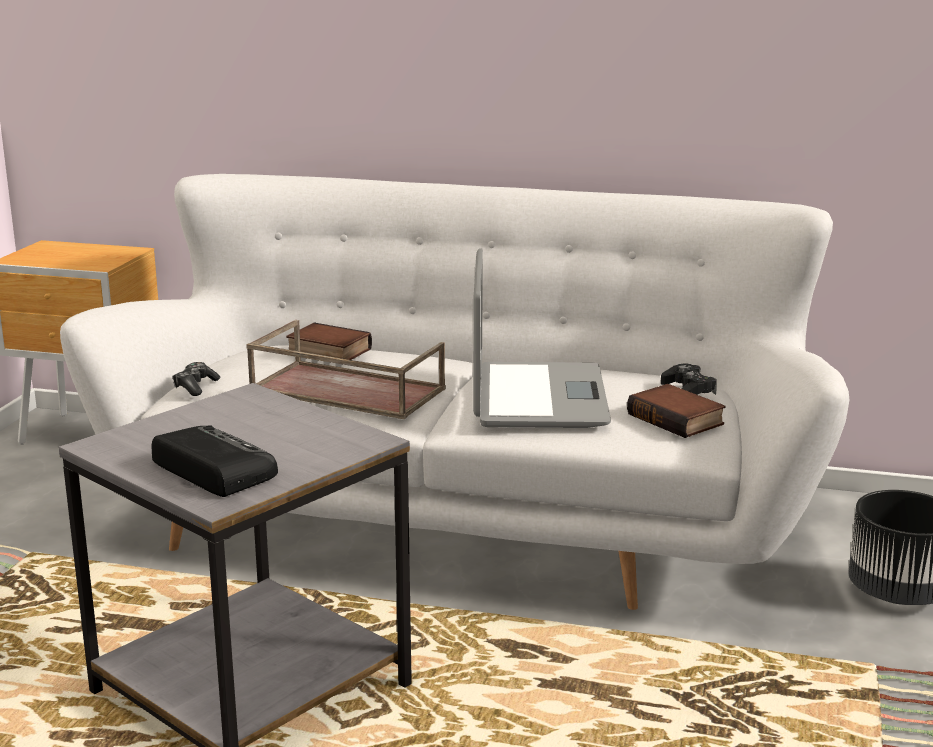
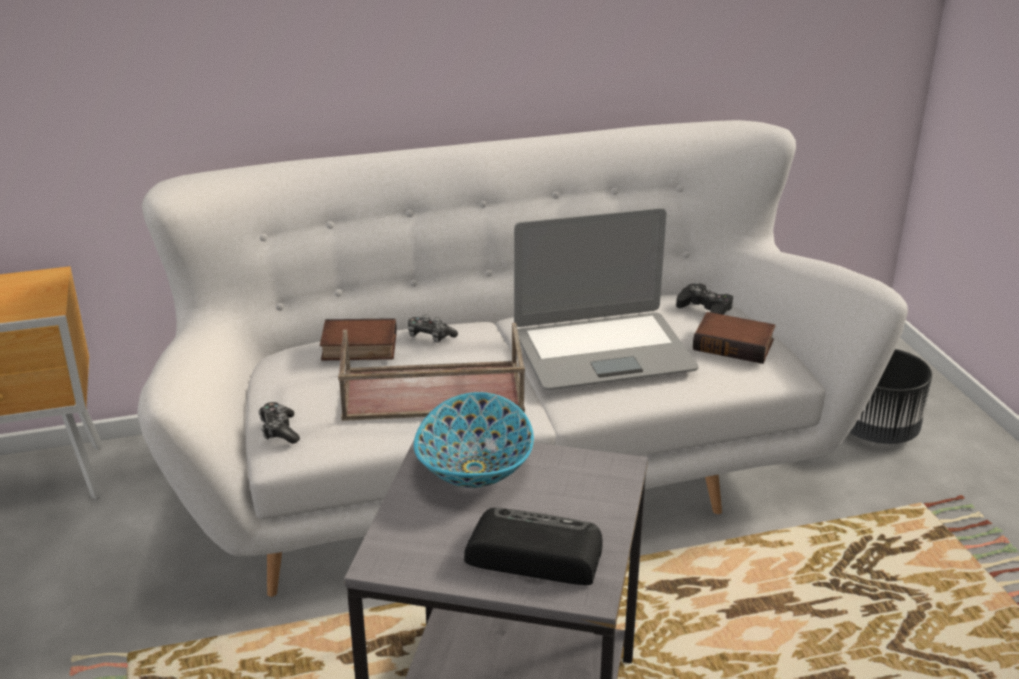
camera: 30 degrees left, 10 degrees up
laptop [473,248,611,428] -> laptop turned 105 degrees clockwise [514,208,699,390]
none -> game controller [408,314,458,343]
none -> bowl [414,392,534,488]

